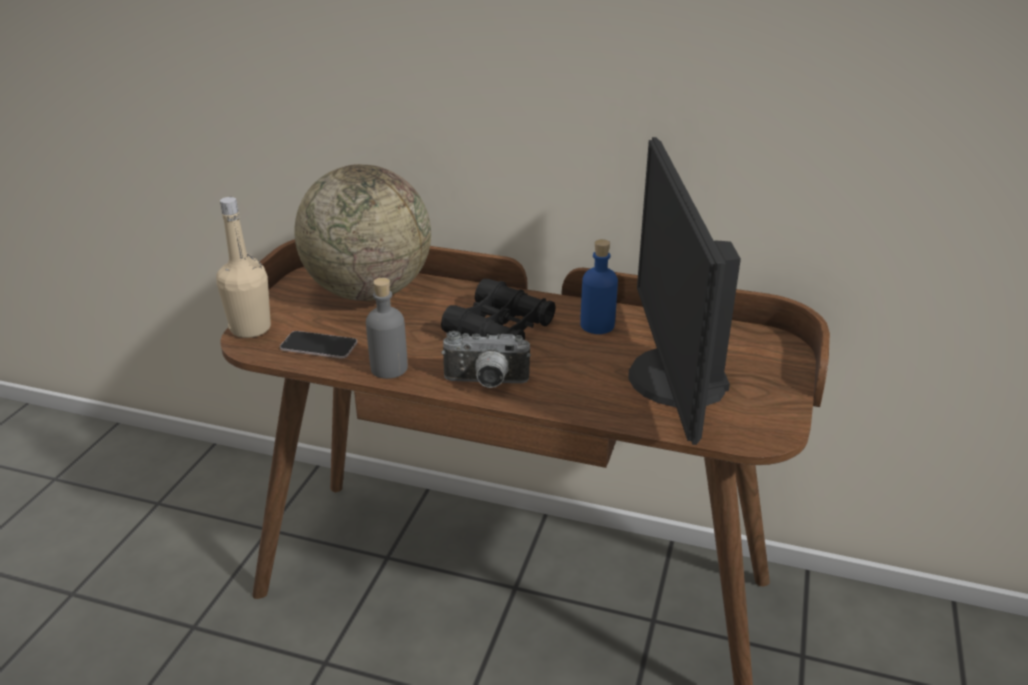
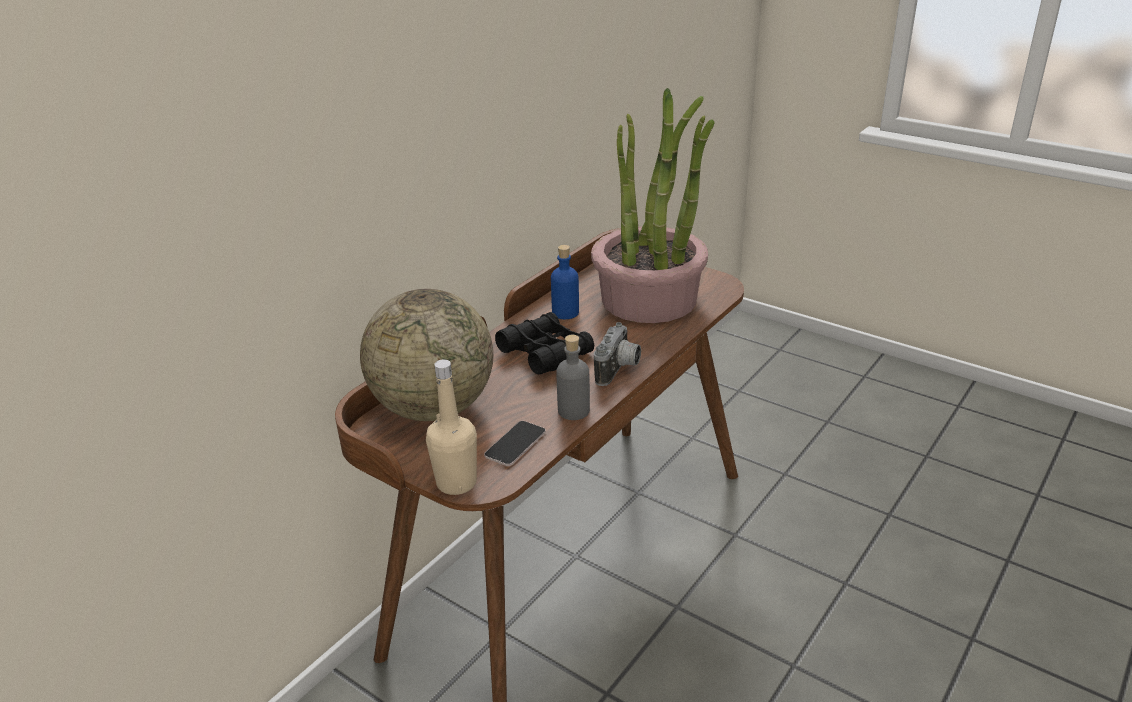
camera: 70 degrees left, 0 degrees up
monitor [629,137,741,445] -> potted plant [591,88,715,323]

